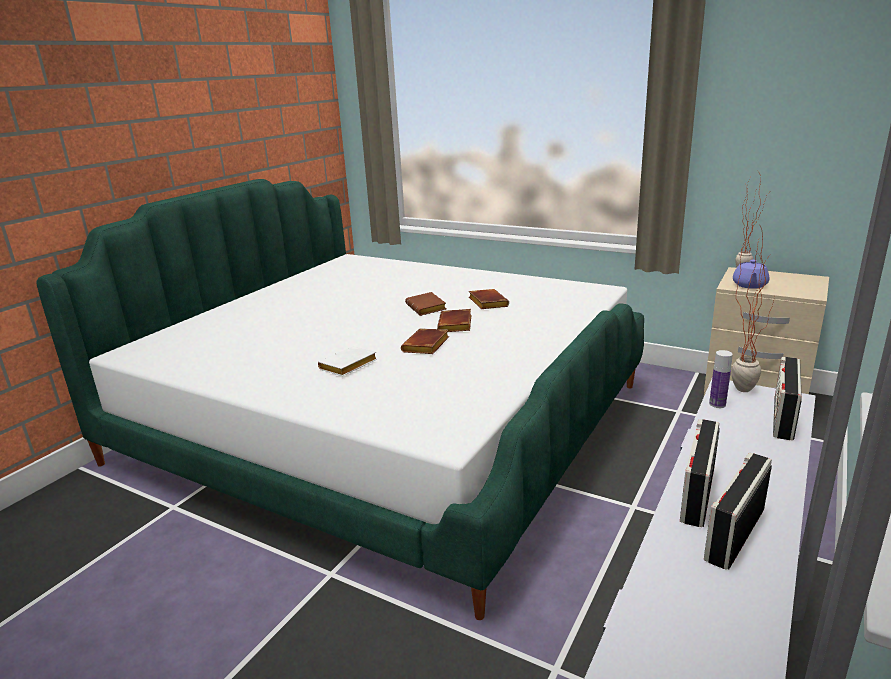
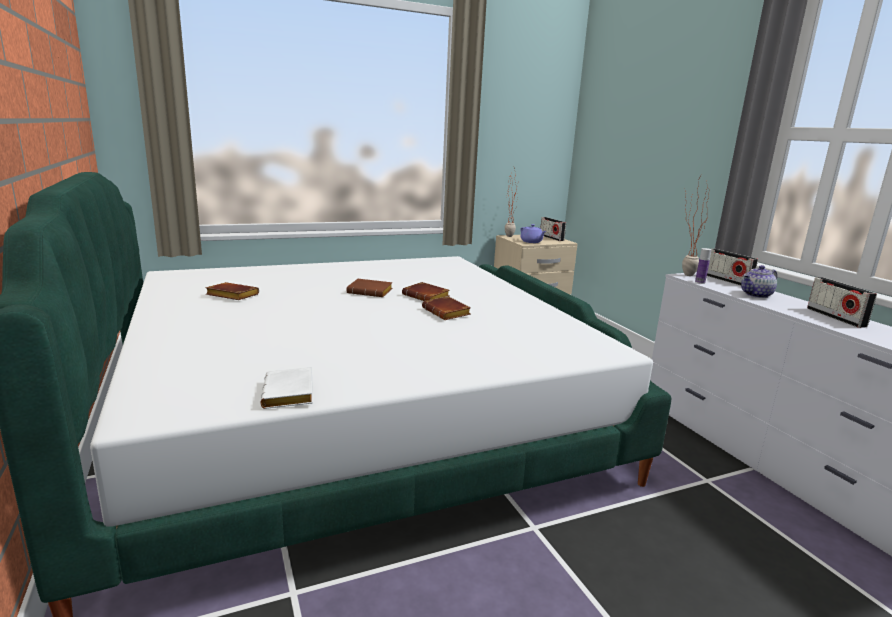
camera: 55 degrees left, 5 degrees down
white book [318,346,377,376] -> white book moved to [260,367,313,409]
brown book [469,289,509,309] -> brown book moved to [206,282,259,300]
radio [680,419,720,527] -> radio moved to [540,217,566,241]
none -> teapot [741,265,777,298]

